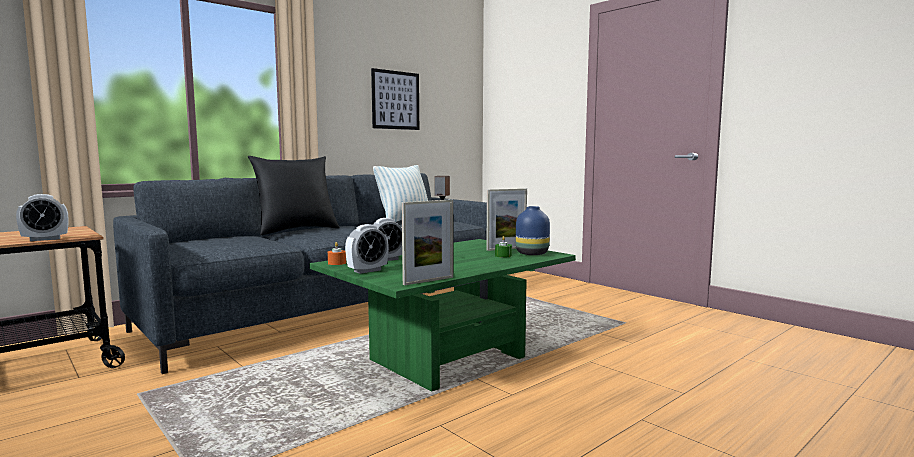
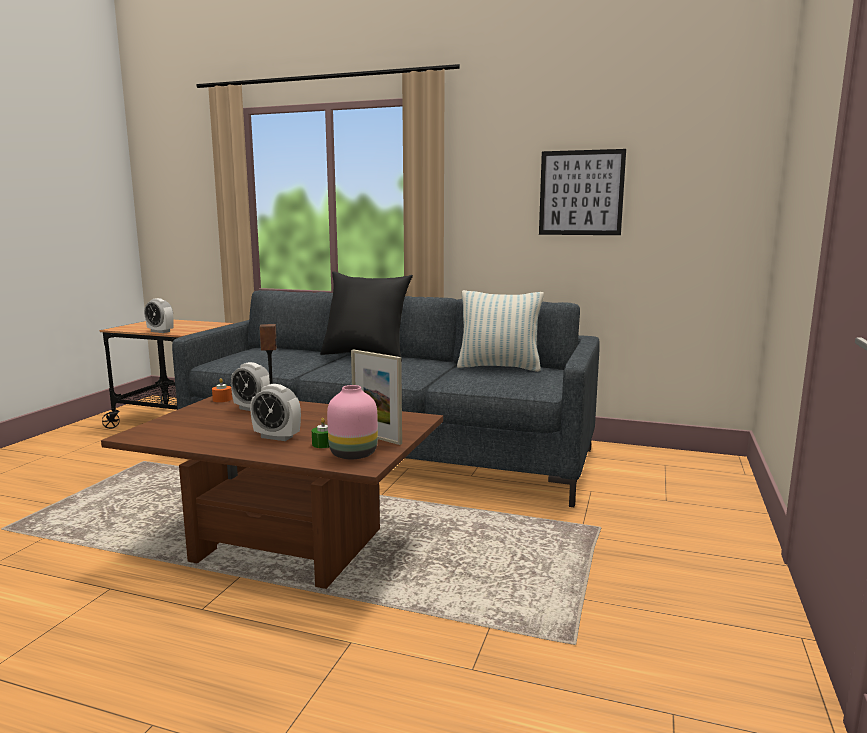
camera: 60 degrees right, 5 degrees up
green coffee table [309,239,576,392] -> brown coffee table [101,396,443,589]
alarm clock [345,224,389,274] -> alarm clock moved to [250,384,301,441]
picture frame [402,199,453,285] -> none
blue vase [516,206,550,255] -> pink vase [327,385,378,459]

